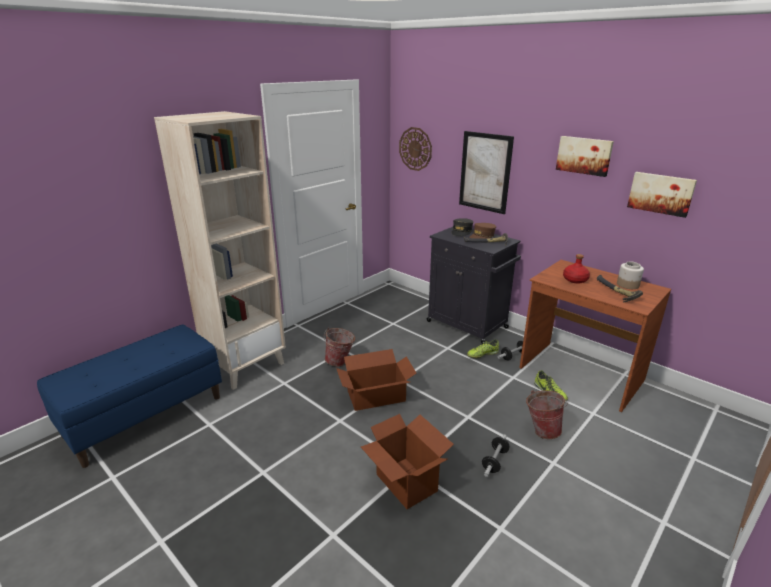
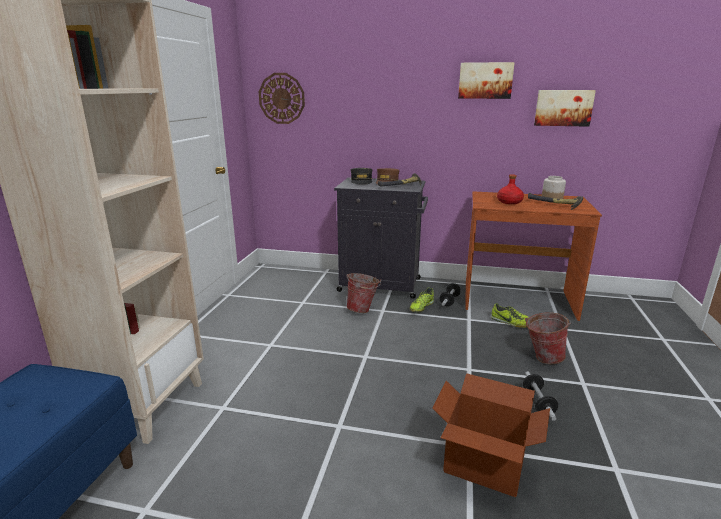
camera: 30 degrees left, 5 degrees down
bucket [324,327,355,367] -> bucket moved to [346,273,381,313]
cardboard box [336,349,417,411] -> none
picture [459,131,514,214] -> none

